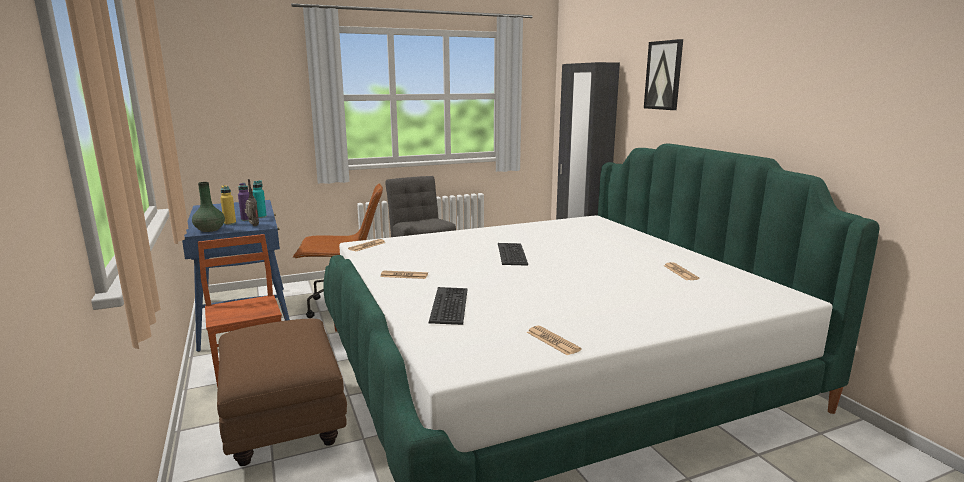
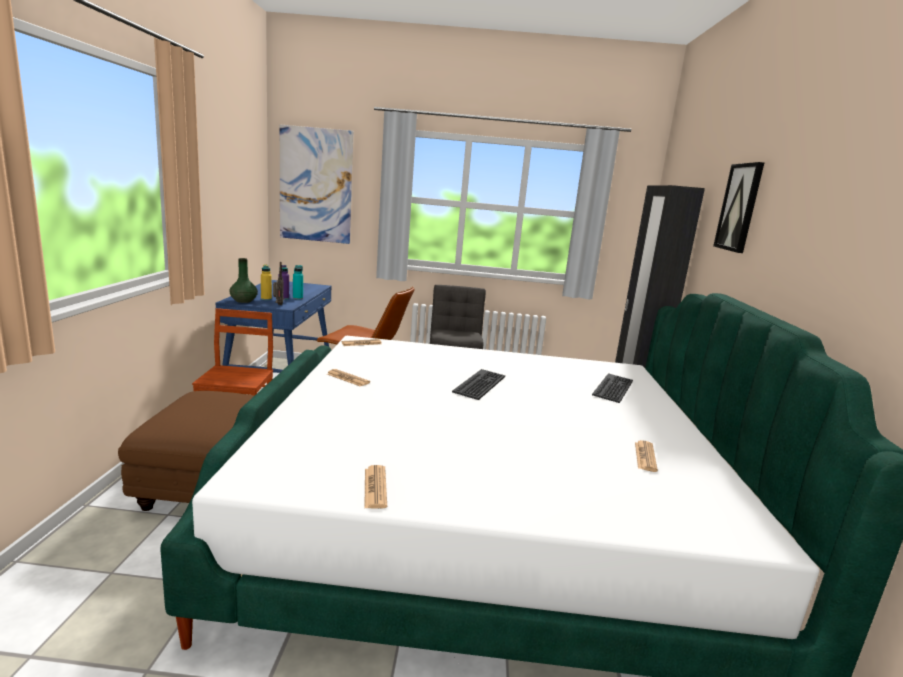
camera: 25 degrees right, 0 degrees up
keyboard [429,287,468,325] -> keyboard moved to [592,373,633,403]
none -> picture [280,124,354,244]

